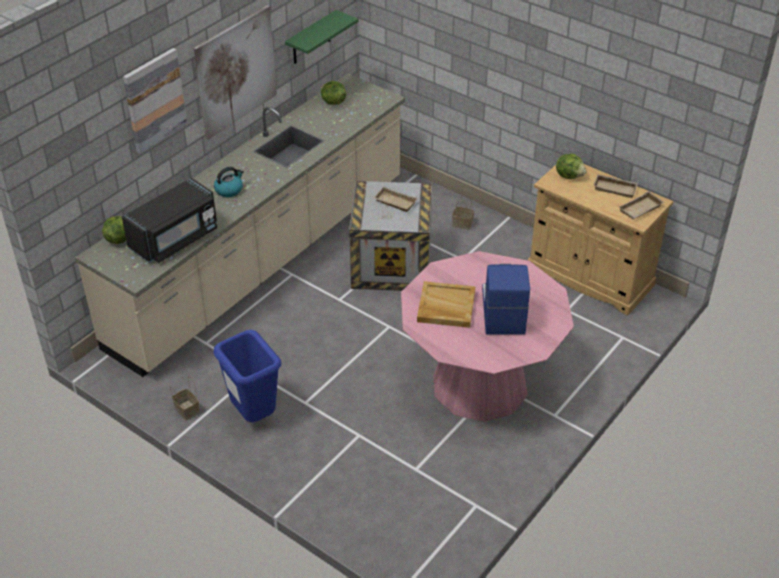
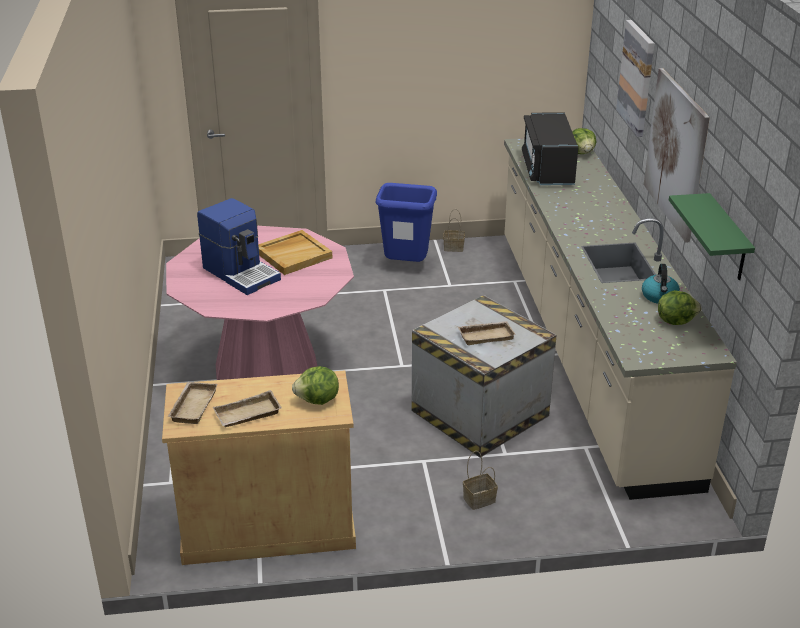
camera: 135 degrees right, 10 degrees down
kettle [214,167,244,197] -> kettle moved to [642,264,680,304]

